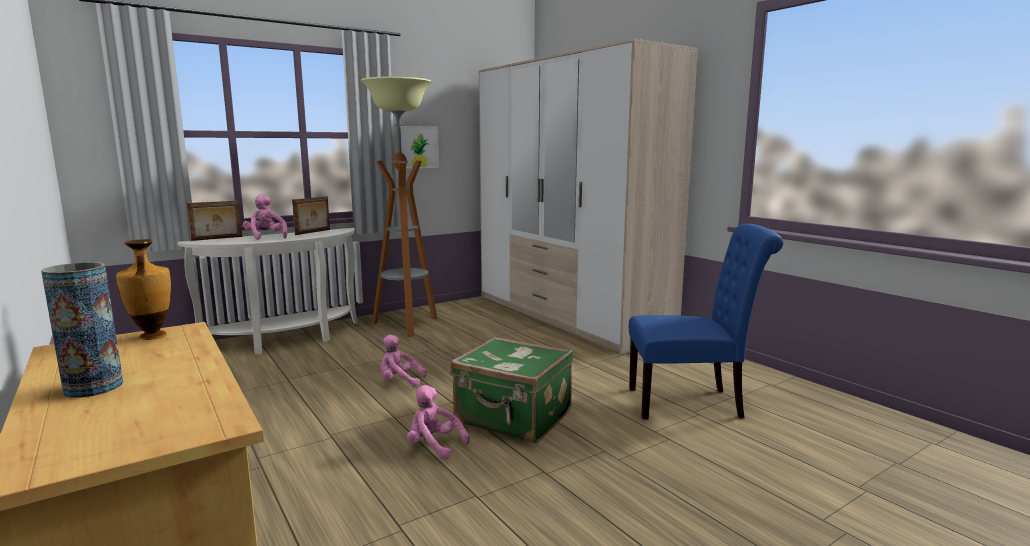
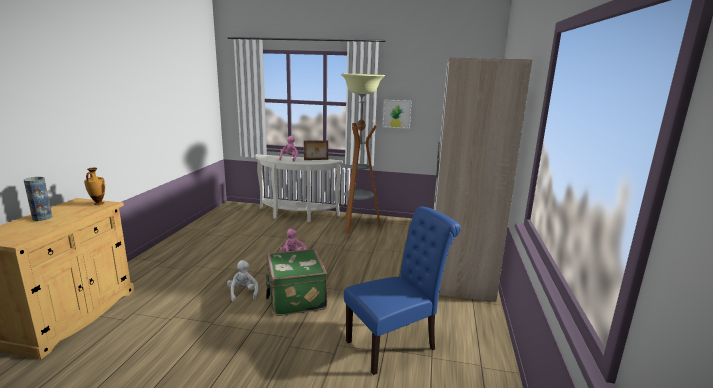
camera: 45 degrees right, 5 degrees up
picture frame [187,201,242,241] -> none
pink plush toy [407,385,470,460] -> white plush toy [227,260,258,302]
blue chair [629,224,783,419] -> blue chair turned 75 degrees counterclockwise [344,207,461,375]

